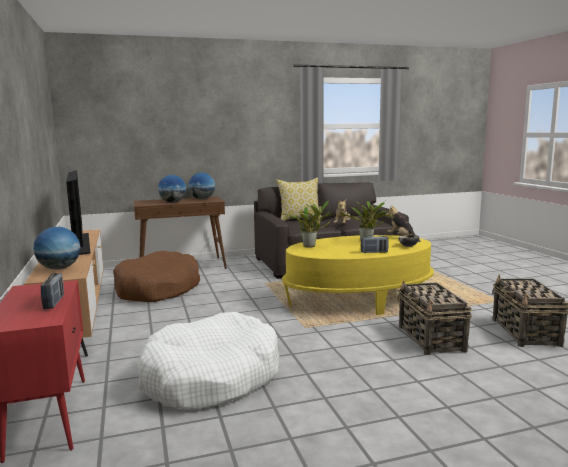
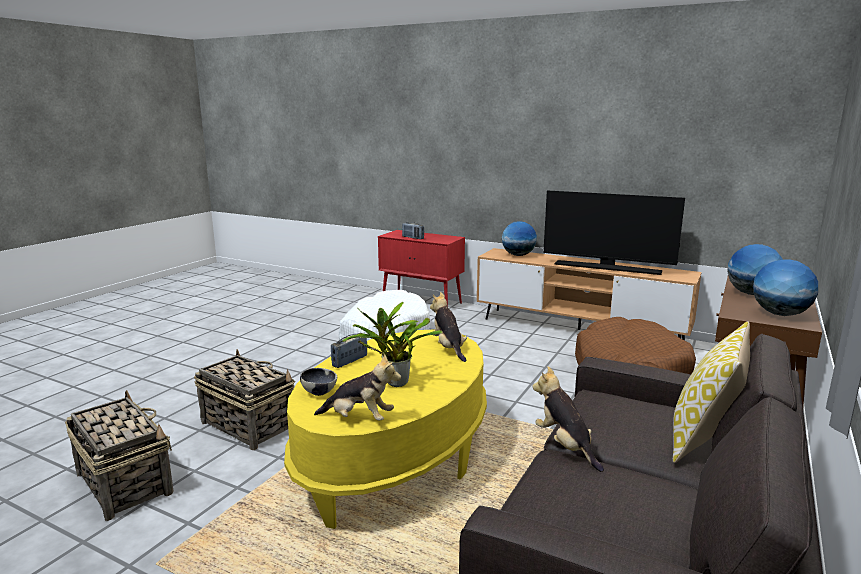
camera: 135 degrees right, 5 degrees up
potted plant [284,201,334,248] -> plush toy [430,292,467,362]

